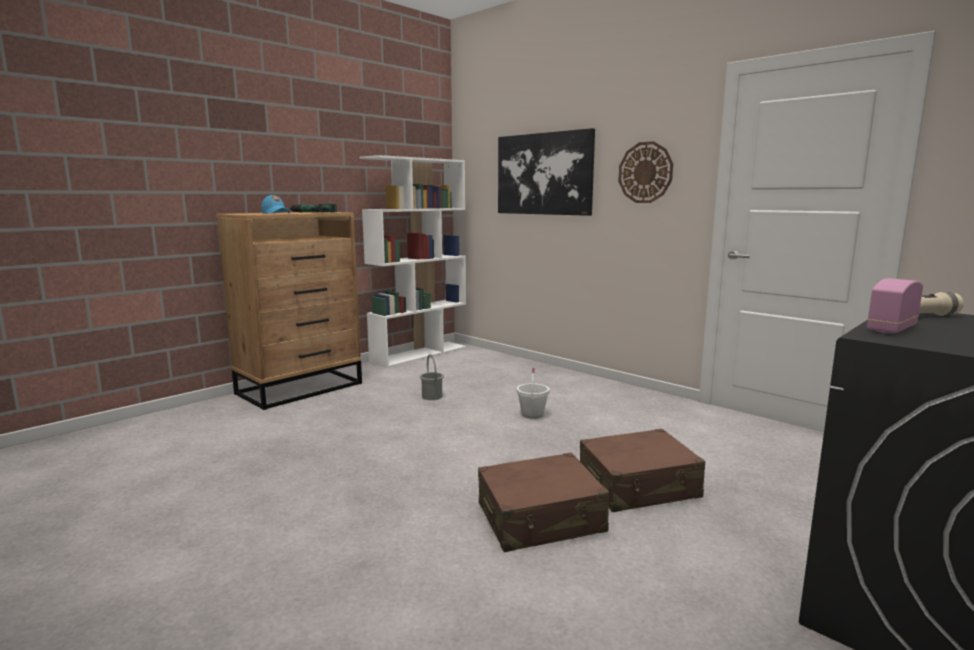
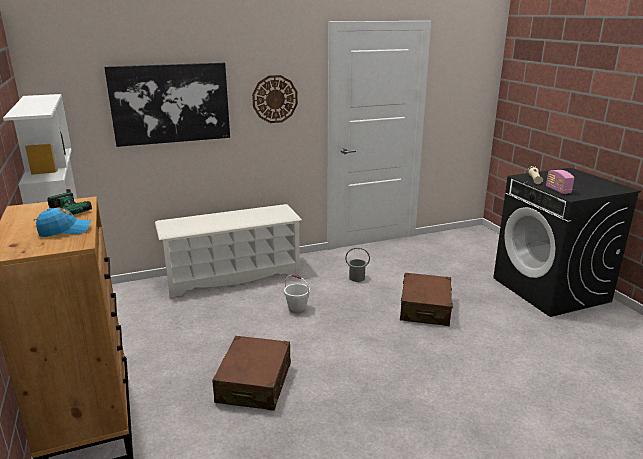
camera: 65 degrees left, 10 degrees up
grey bucket [420,354,444,400] -> grey bucket moved to [345,248,370,282]
brown suitcase [478,453,609,552] -> brown suitcase moved to [212,336,291,411]
none -> white shoe rack [155,204,302,298]

